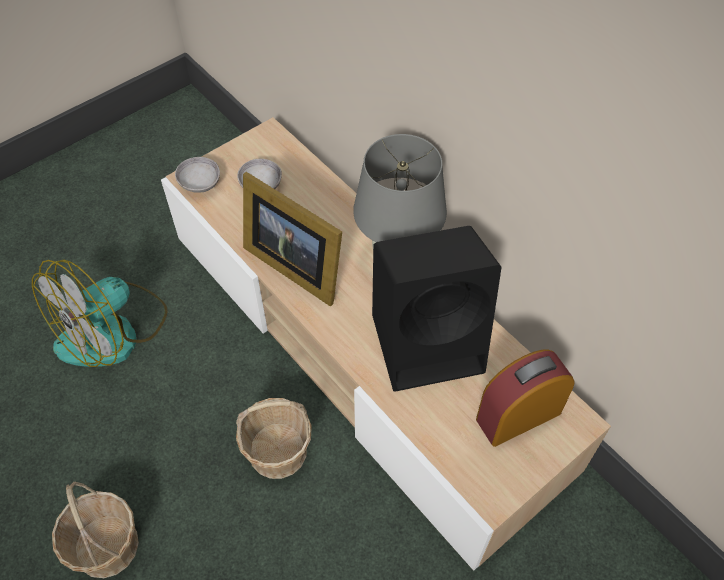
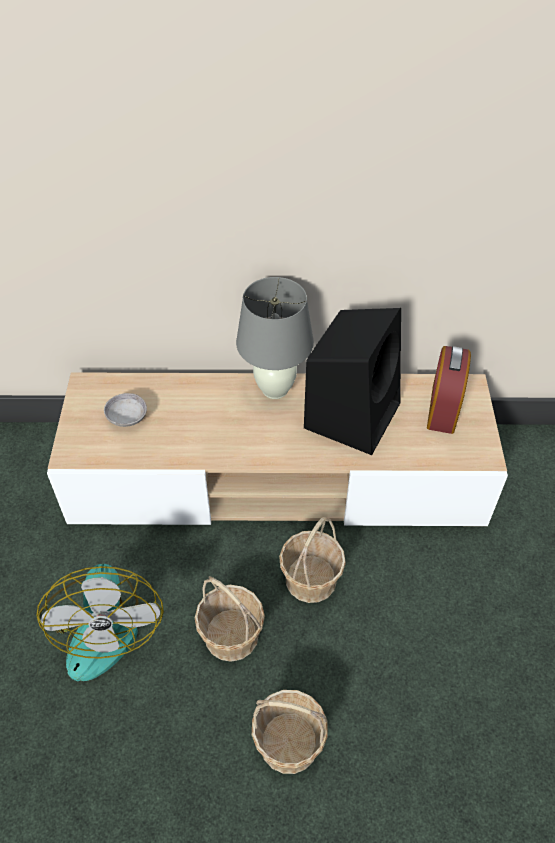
camera: 50 degrees left, 5 degrees down
grey bowl [175,157,220,193] -> none
picture frame [243,172,342,306] -> none
none -> basket [195,576,265,662]

